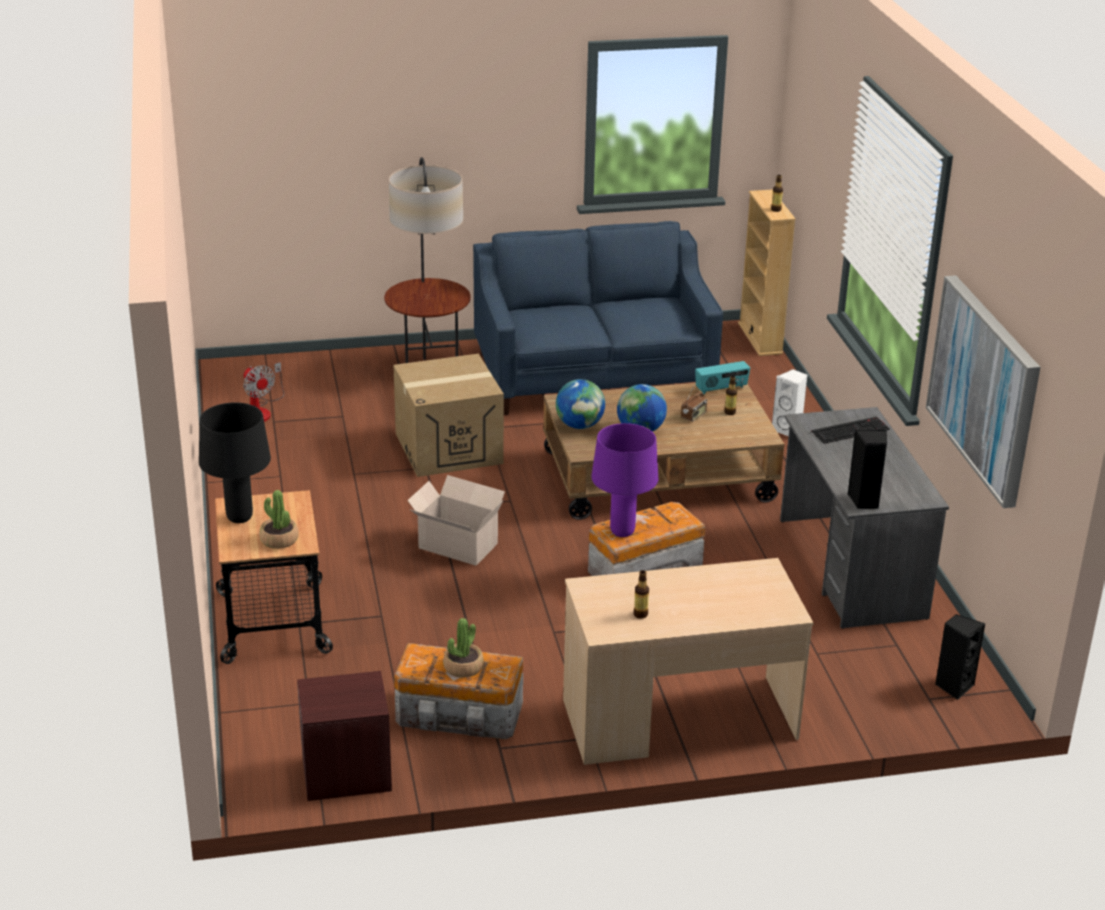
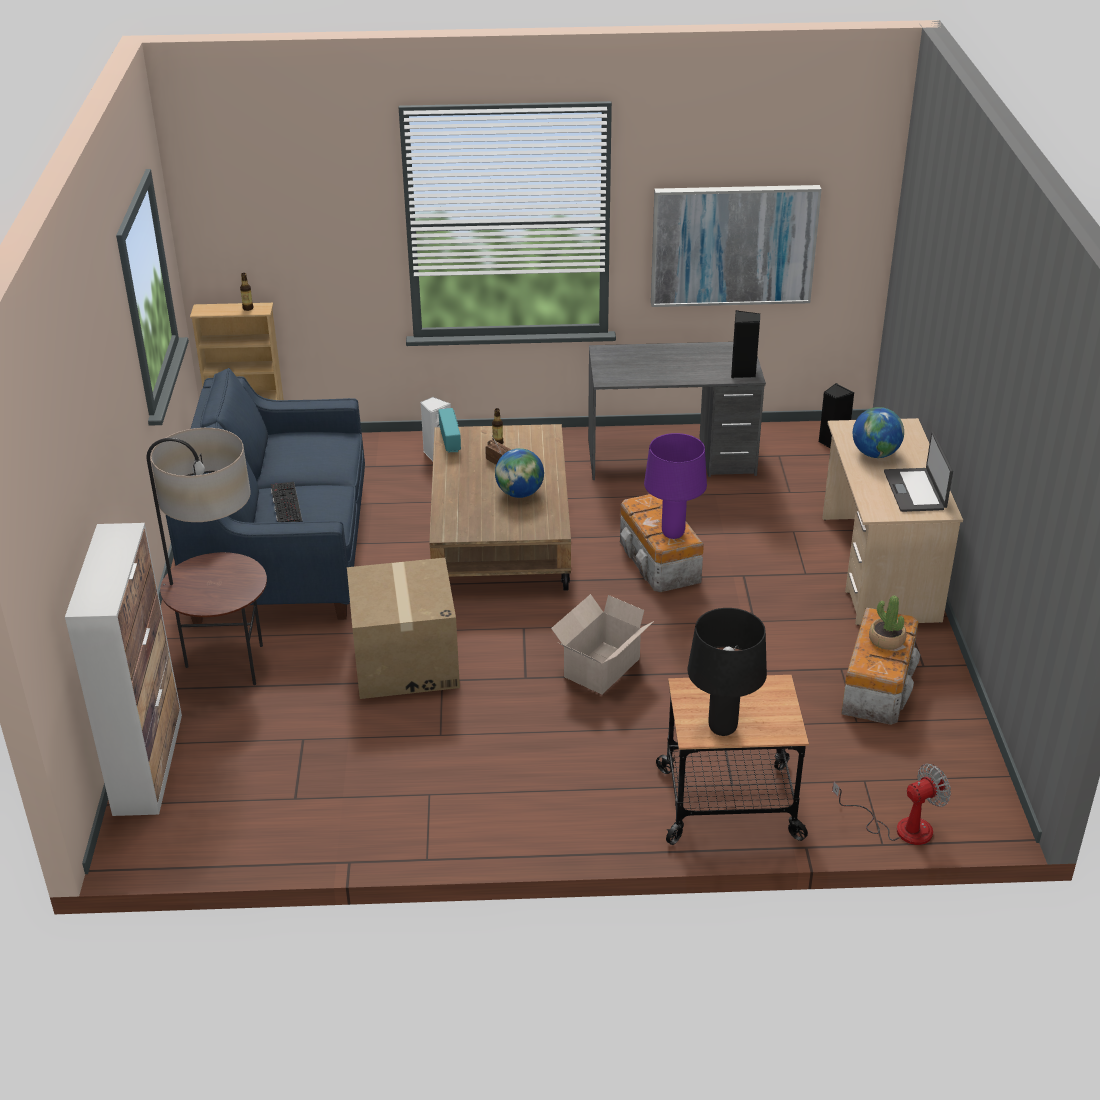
camera: 80 degrees left, 5 degrees up
fan [243,362,284,422] -> fan moved to [832,764,951,845]
potted plant [259,490,299,549] -> none
brown nightstand [297,671,392,801] -> none
globe [556,379,605,429] -> globe moved to [853,407,904,458]
bottle [634,570,649,619] -> laptop [884,432,953,512]
keyboard [811,417,890,444] -> keyboard moved to [271,482,303,522]
none -> cabinet [65,523,182,816]

